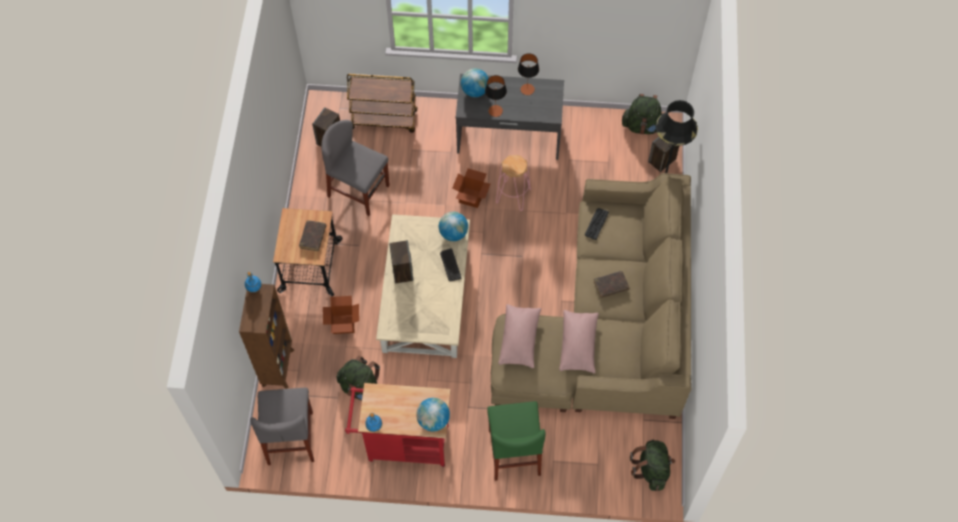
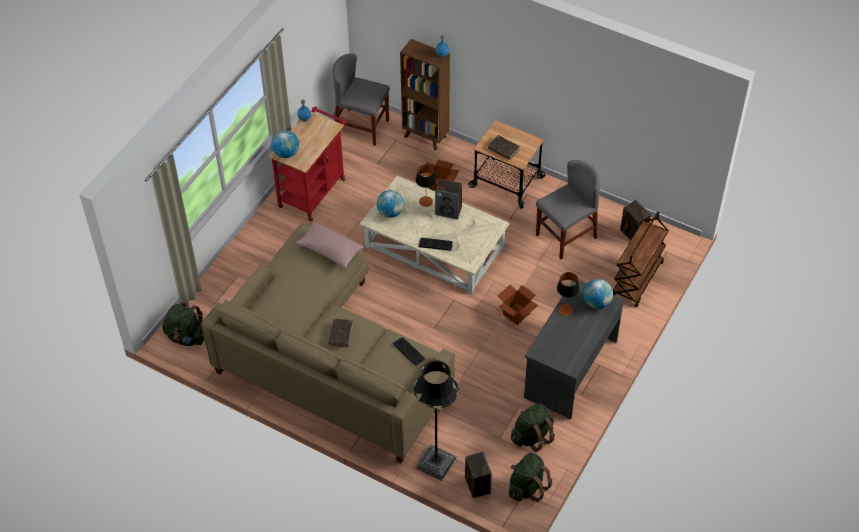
camera: 115 degrees right, 10 degrees down
green backpack [336,356,380,401] -> green backpack moved to [511,403,555,452]
globe [439,212,468,241] -> globe moved to [377,190,404,218]
green chair [487,401,546,481] -> none
pink stool [496,155,531,211] -> none
table lamp [518,53,539,95] -> table lamp moved to [416,165,436,207]
pink pillow [559,310,599,373] -> none

